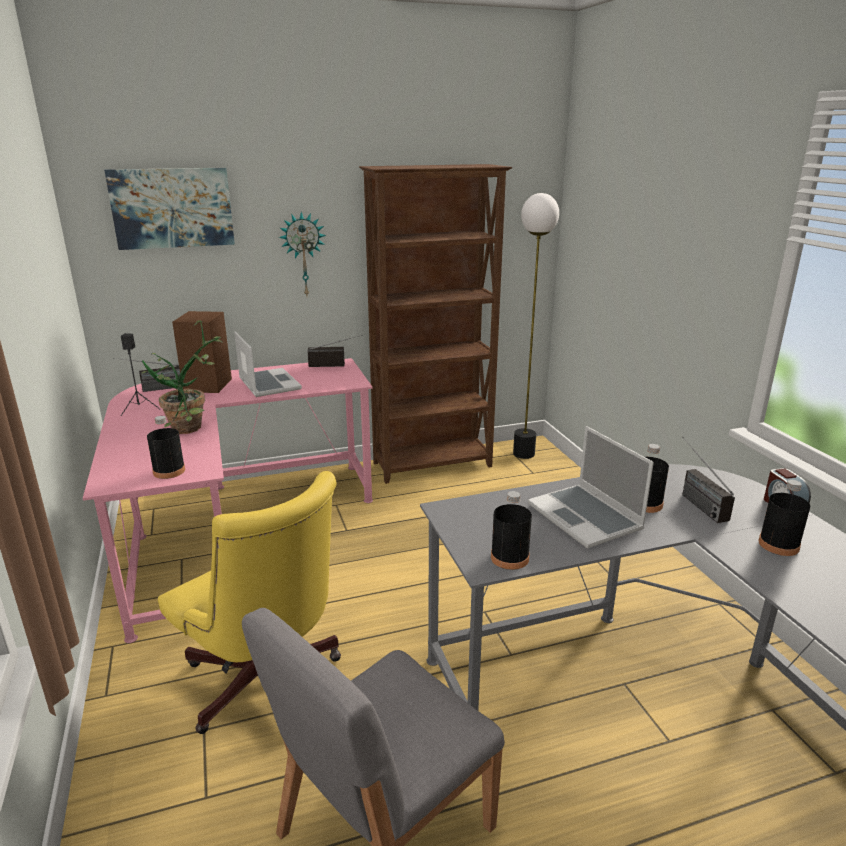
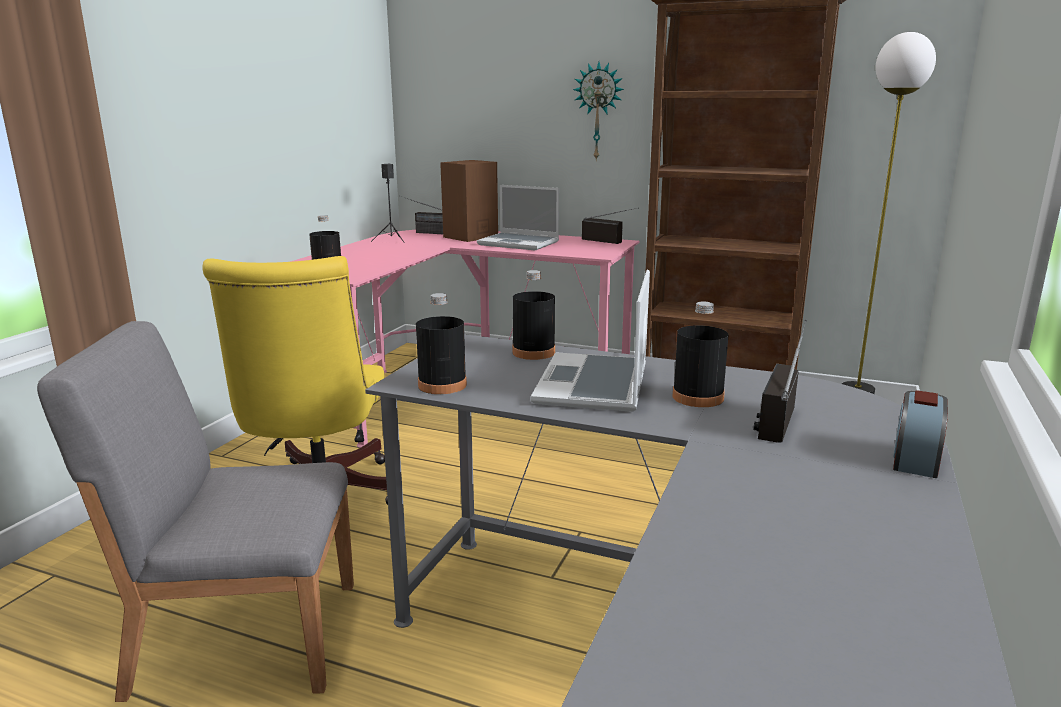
camera: 40 degrees right, 5 degrees down
picture [104,168,235,250] -> none
potted plant [141,321,223,434] -> none
laptop [234,332,302,397] -> laptop turned 105 degrees clockwise [477,185,559,250]
black bottle [759,480,810,556] -> black bottle moved to [512,270,555,360]

